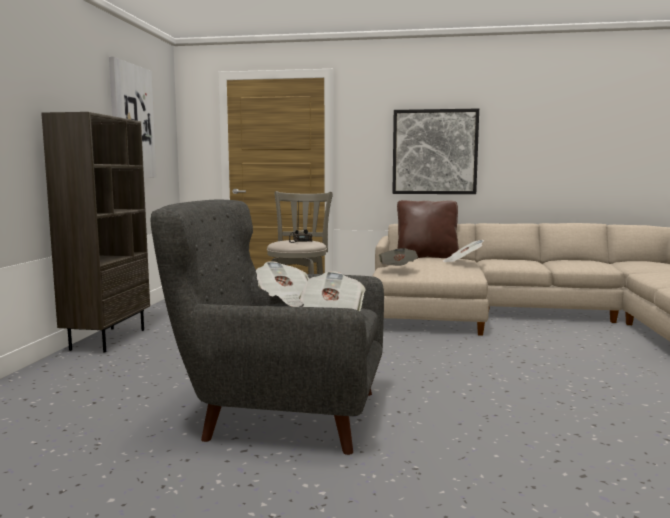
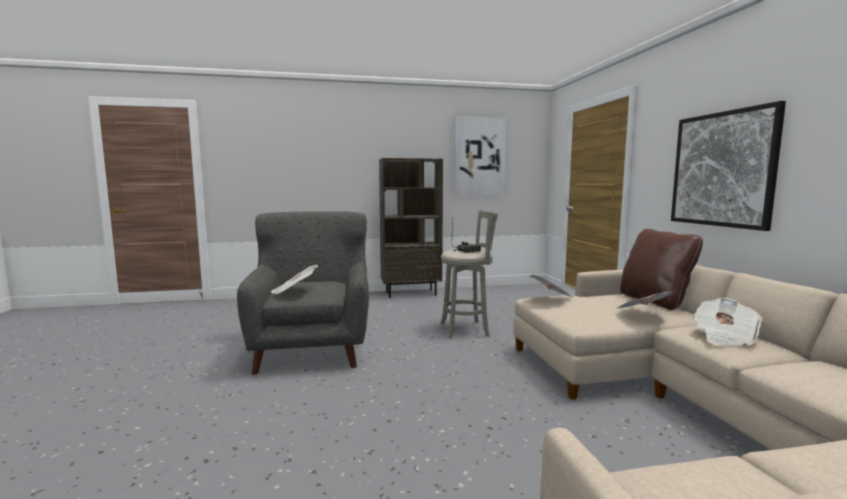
camera: 70 degrees right, 0 degrees up
newspaper [256,261,309,307] -> newspaper moved to [693,298,763,345]

